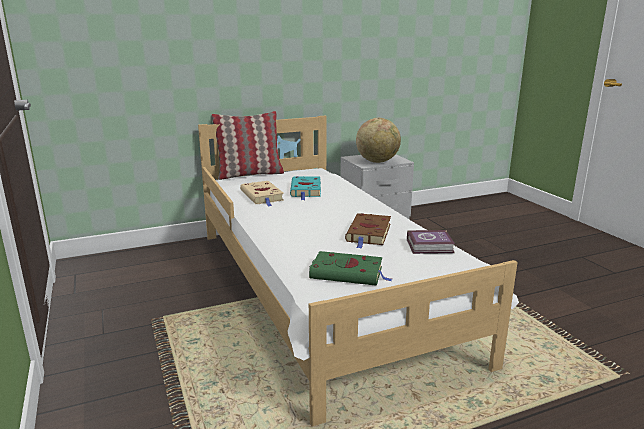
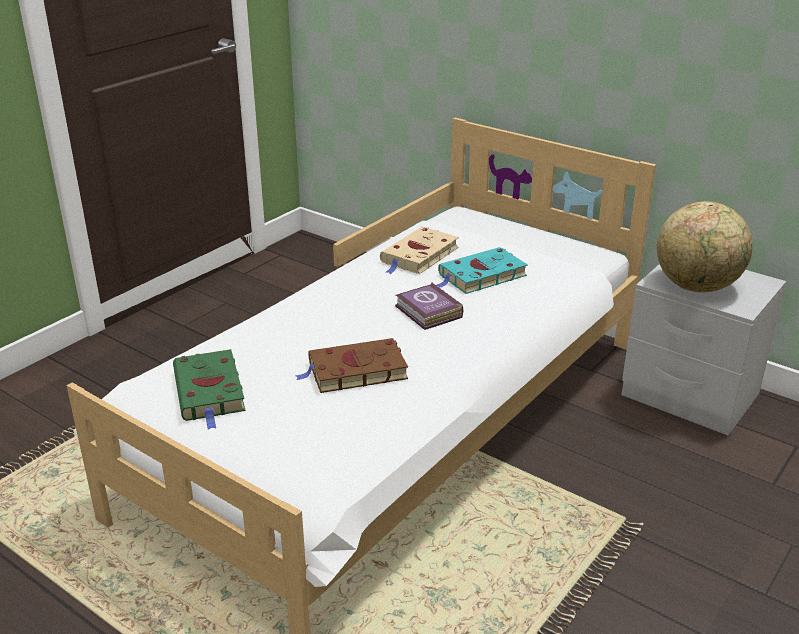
camera: 60 degrees right, 10 degrees up
pillow [211,111,284,180] -> none
book [407,230,455,254] -> book moved to [395,283,463,330]

